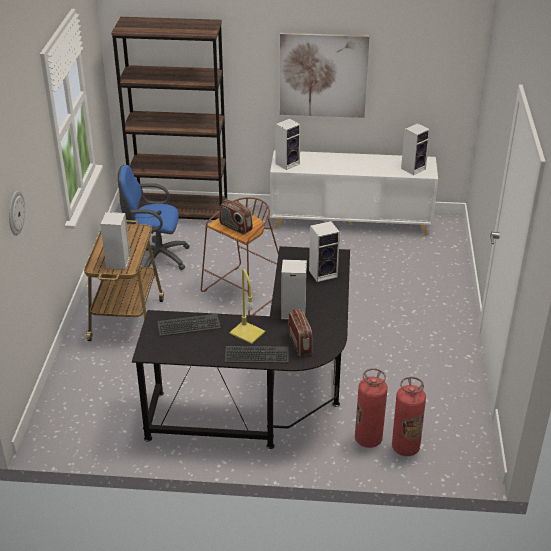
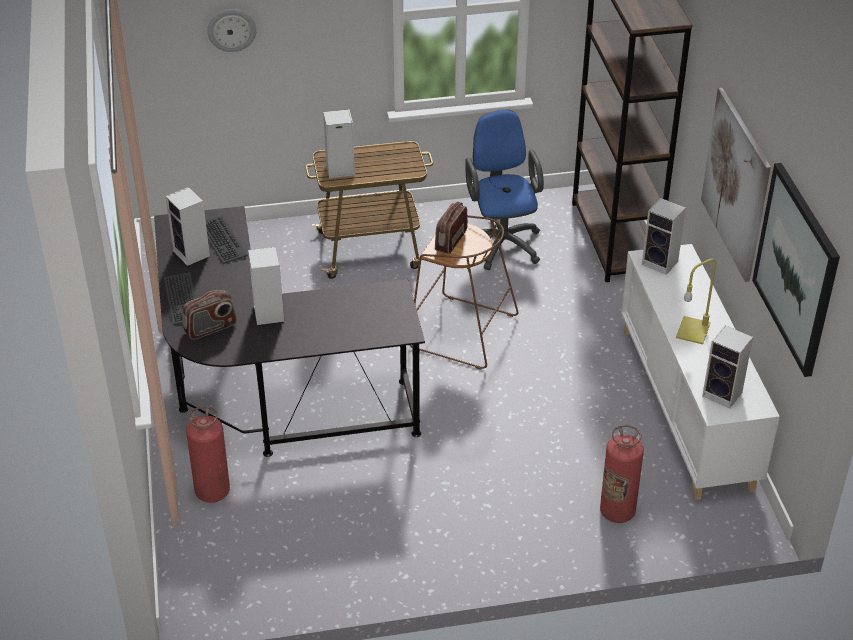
camera: 75 degrees right, 5 degrees up
yellow table lamp [229,269,265,344] -> yellow table lamp moved to [676,259,716,344]
speaker [309,221,340,282] -> speaker moved to [165,187,210,266]
fire extinguisher [392,377,426,456] -> fire extinguisher moved to [600,425,644,523]
none -> picture [752,163,840,377]

